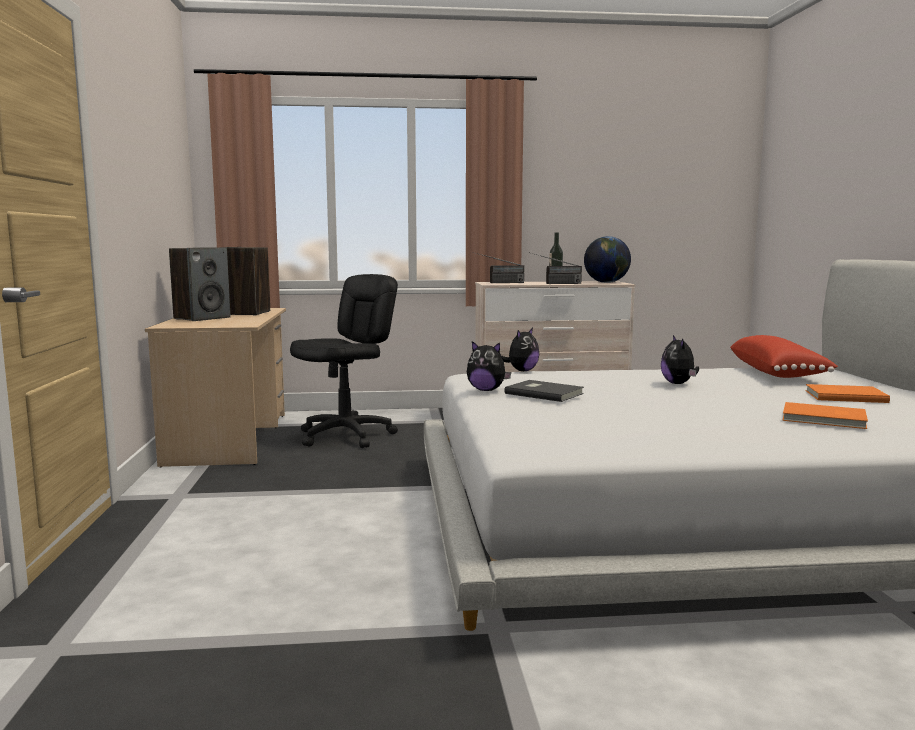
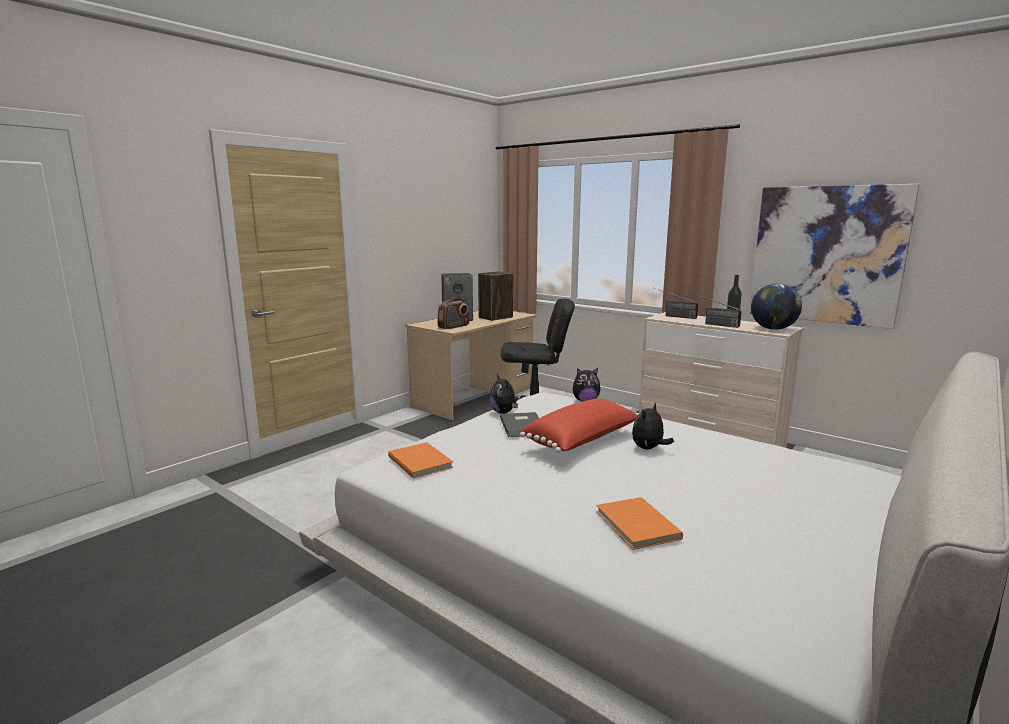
camera: 45 degrees right, 5 degrees up
red pillow [730,335,838,378] -> red pillow moved to [520,398,637,453]
orange book [805,384,890,403] -> orange book moved to [388,442,453,478]
none -> radio [437,296,470,329]
none -> picture [749,184,920,329]

